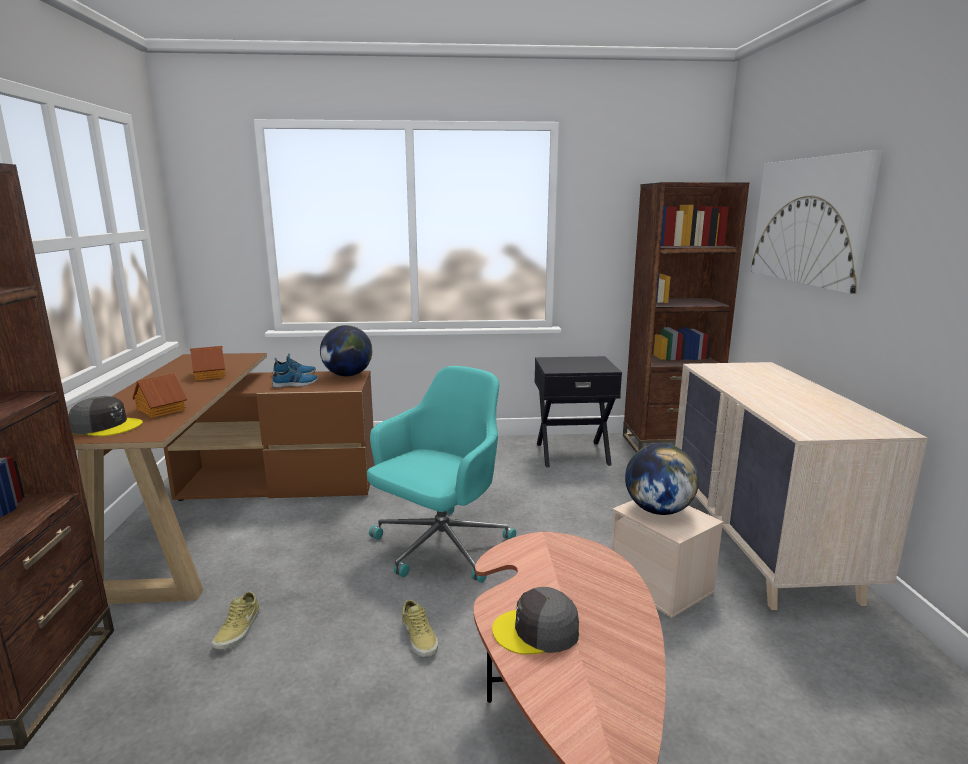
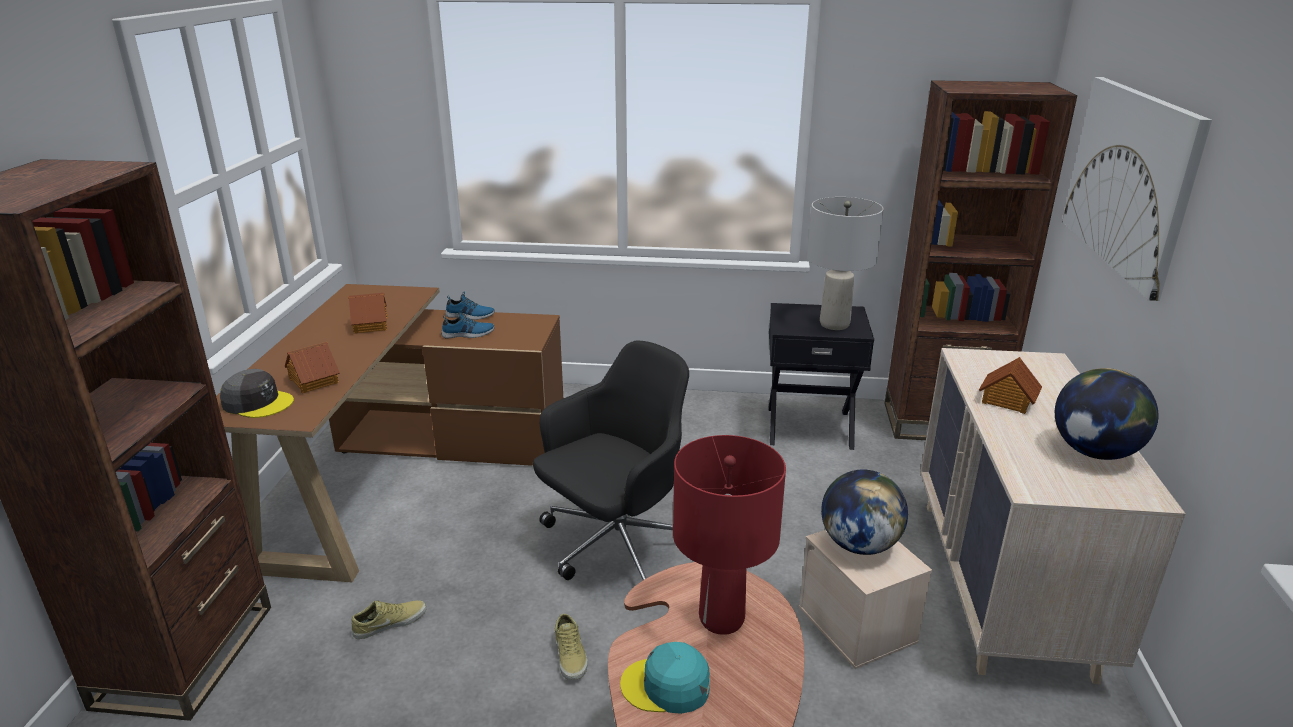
camera: 10 degrees right, 10 degrees up
beige shoe [212,591,259,649] -> beige shoe turned 135 degrees counterclockwise [351,600,426,639]
globe [320,325,372,376] -> globe moved to [1055,368,1158,460]
turquoise office chair [367,366,516,583] -> black office chair [533,341,689,580]
grey cap [492,587,579,655] -> turquoise cap [620,642,710,714]
none -> red table lamp [673,435,786,635]
none -> grey table lamp [807,197,884,330]
none -> toy house [979,357,1042,414]

